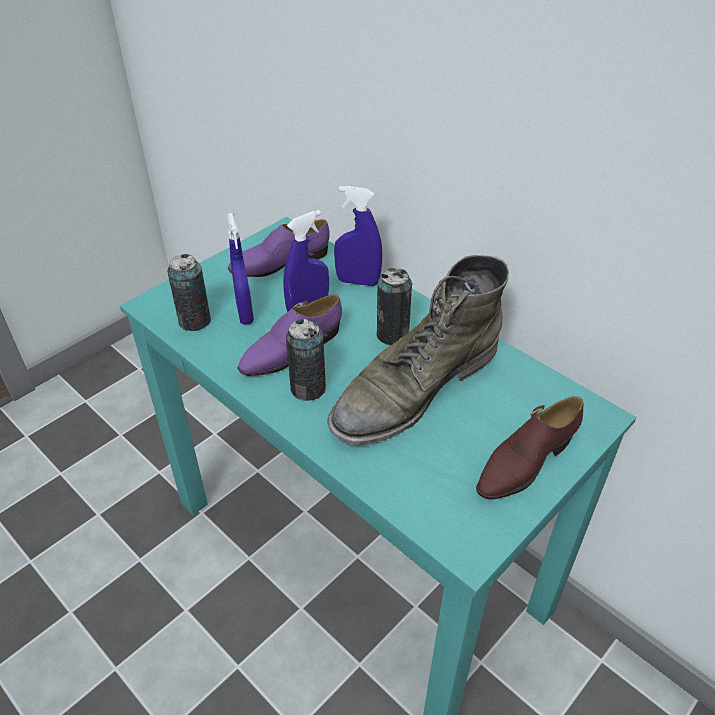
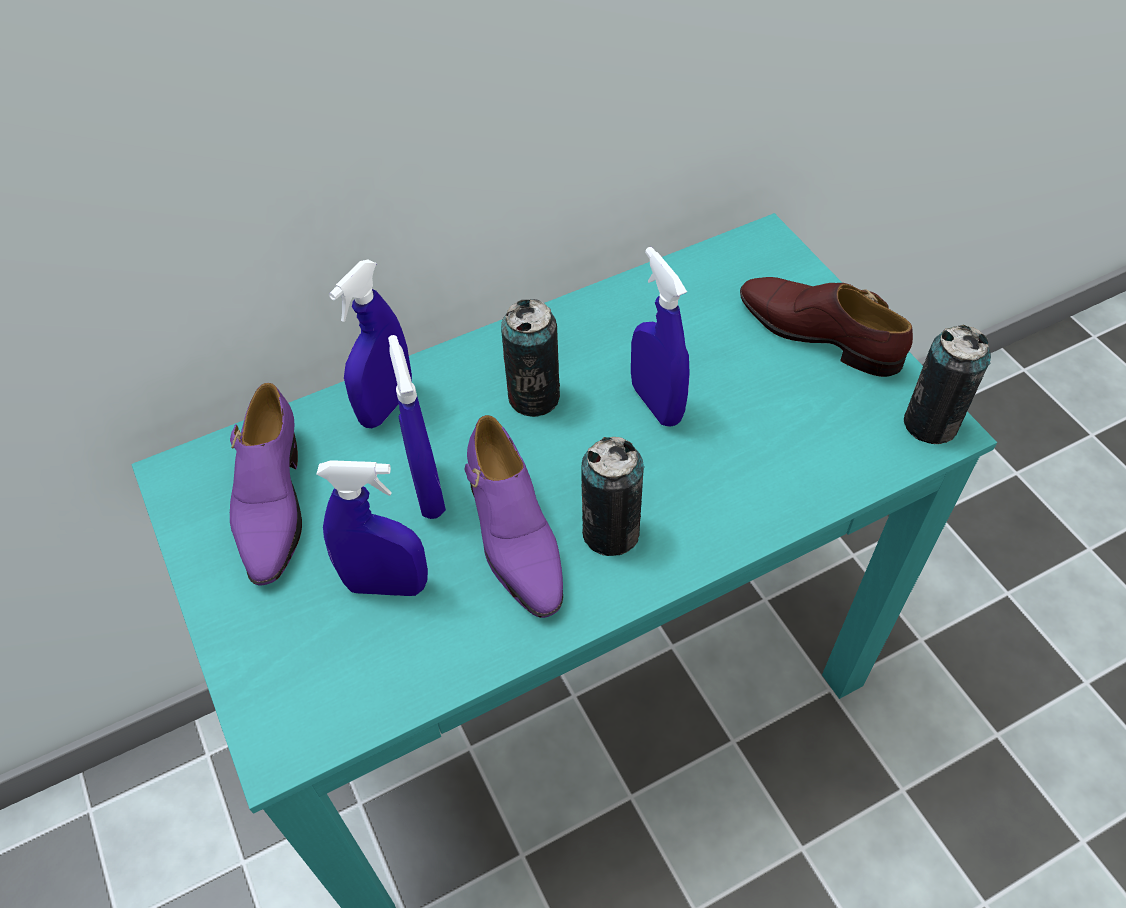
camera: 70 degrees left, 10 degrees up
can [167,254,211,331] -> can moved to [904,325,991,444]
green boot [327,255,509,446] -> blue spray bottle [631,247,690,427]
brown shoe [476,396,583,500] -> brown shoe turned 150 degrees clockwise [740,277,913,377]

